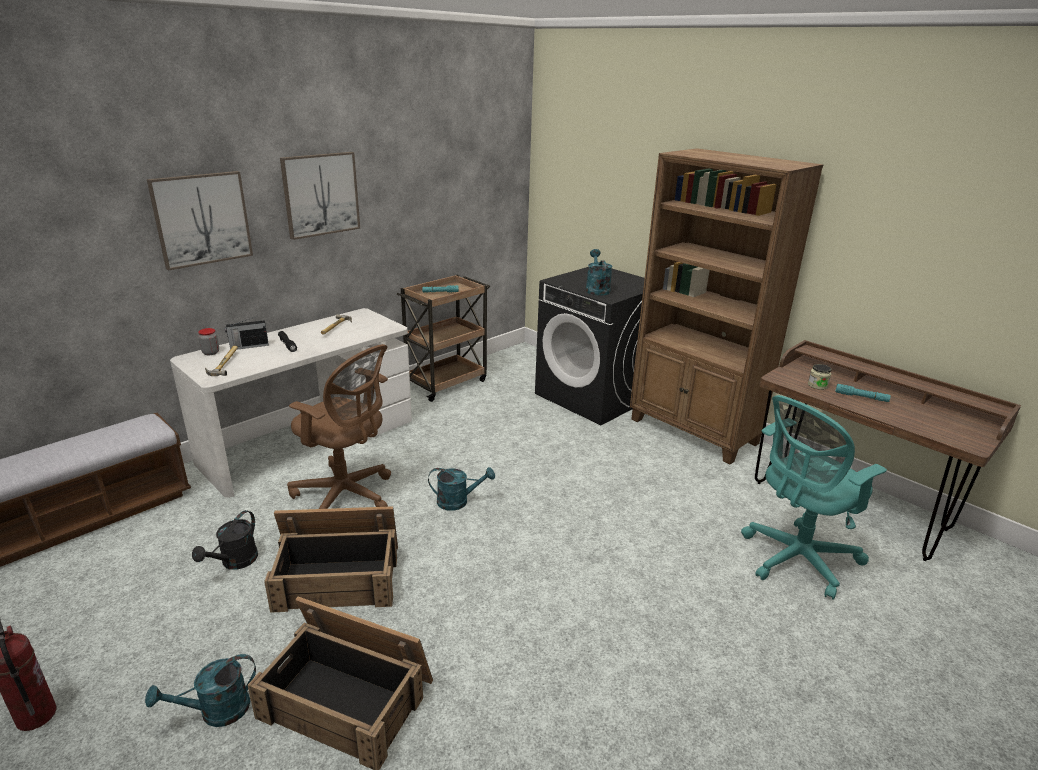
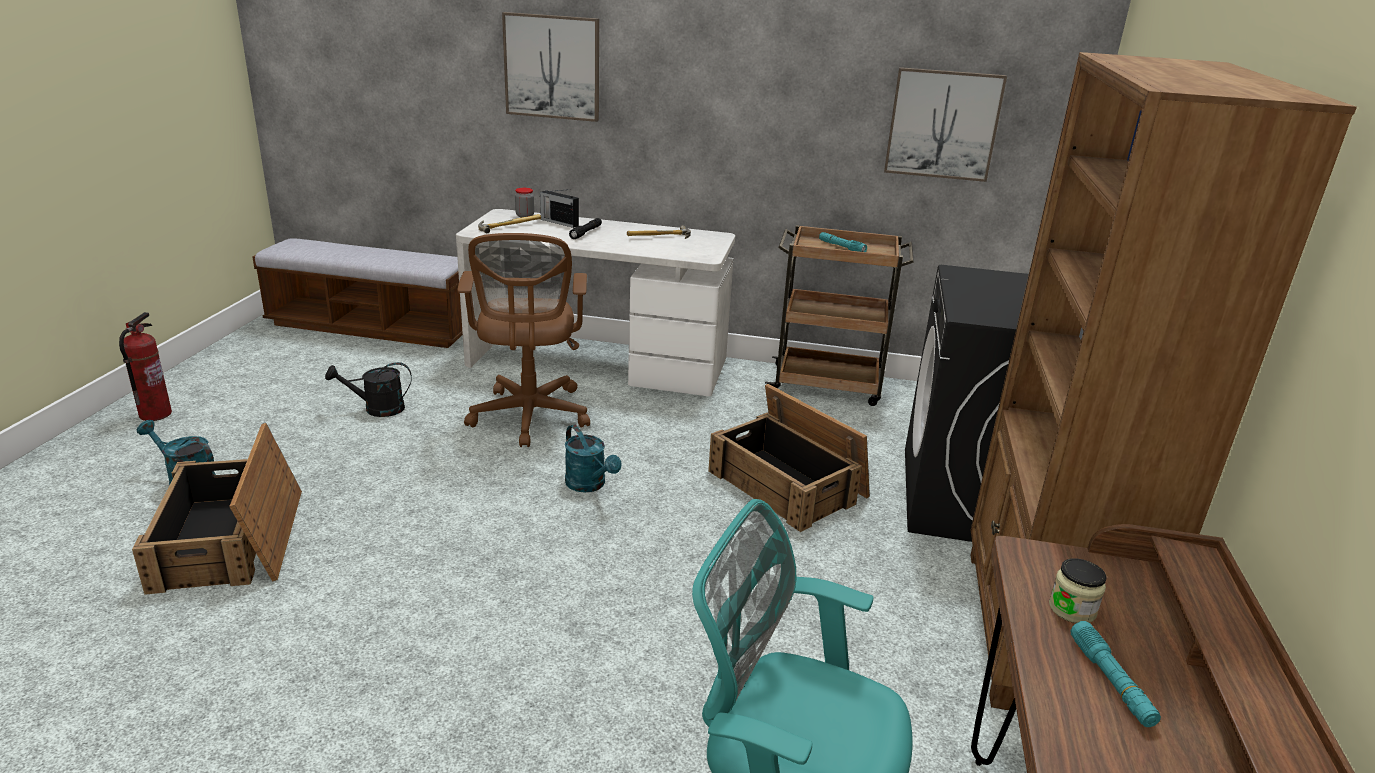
camera: 55 degrees right, 0 degrees up
crate [264,506,398,613] -> crate moved to [708,384,870,532]
picture [280,152,360,240] -> picture moved to [884,67,1007,182]
turquoise watering can [586,249,613,296] -> none

